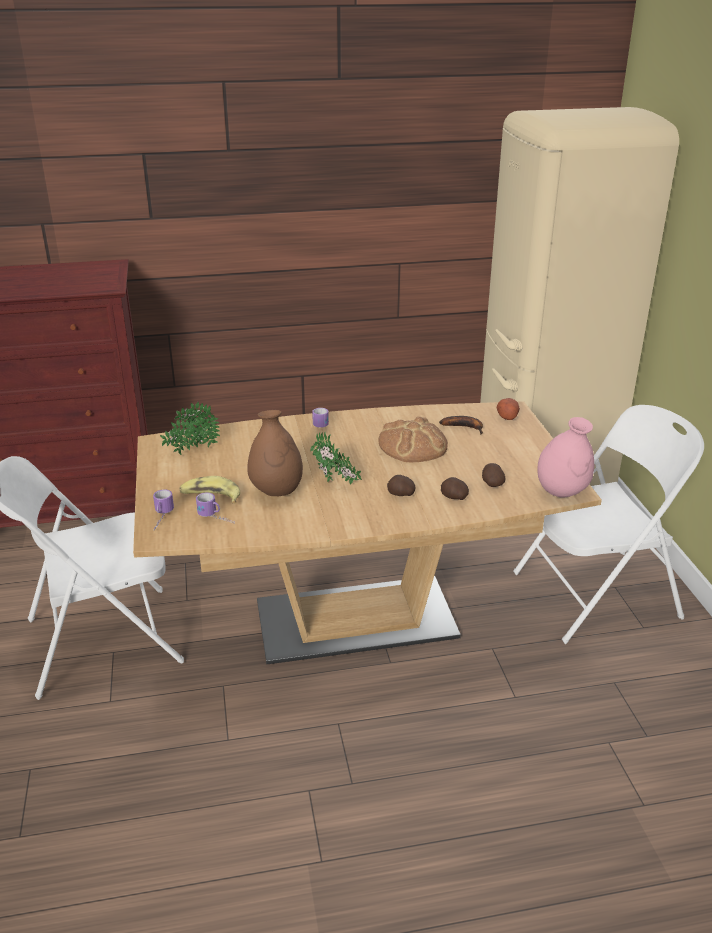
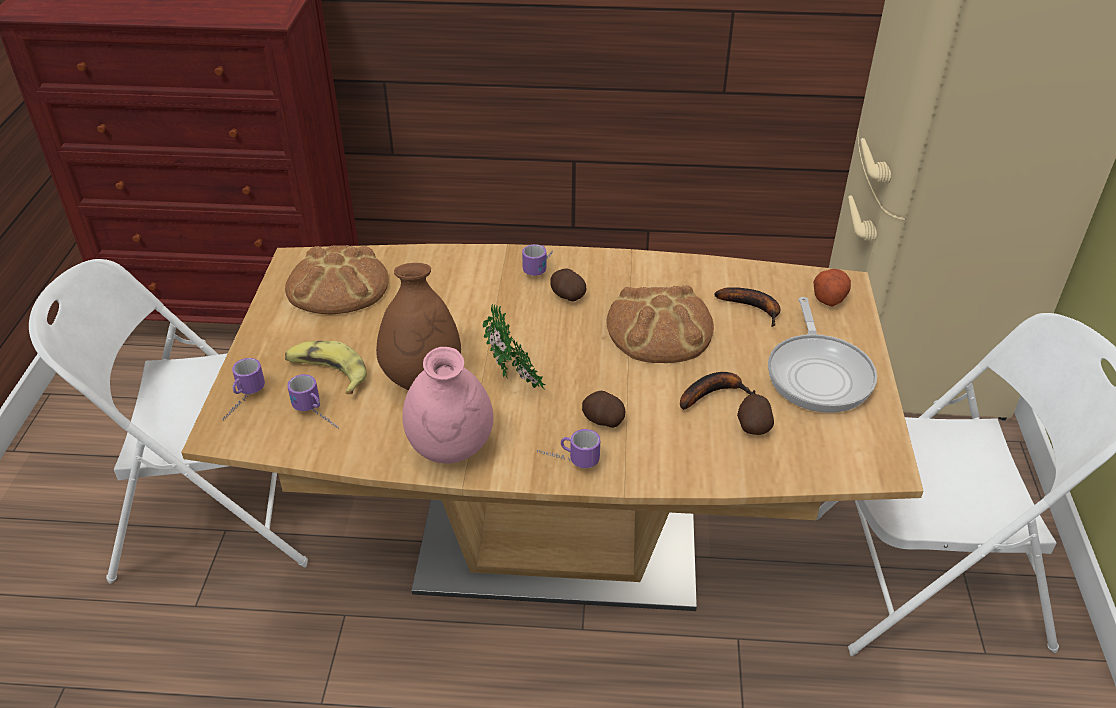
camera: 15 degrees right, 10 degrees up
potted plant [160,402,220,455] -> bread [285,245,389,315]
potato [441,477,469,500] -> potato moved to [550,269,586,302]
pink vase [537,417,594,498] -> pink vase moved to [403,347,493,464]
none -> mug [537,429,600,468]
none -> banana [680,372,756,410]
none -> frying pan [768,297,877,413]

